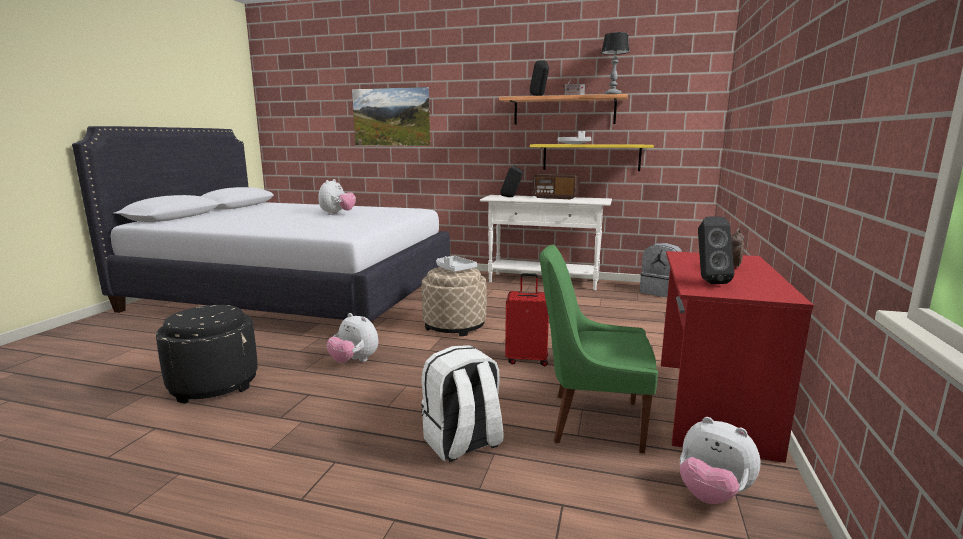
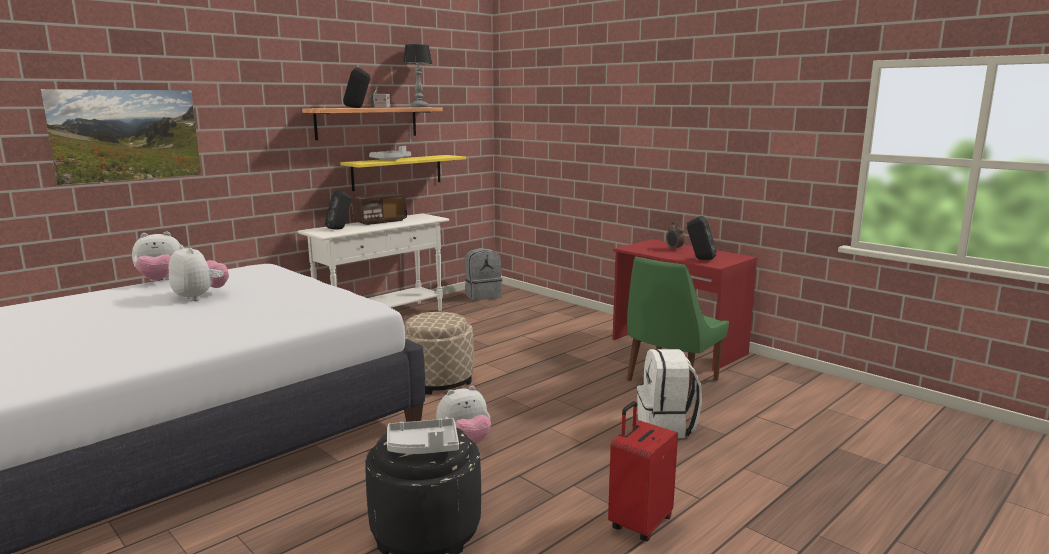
camera: 60 degrees left, 0 degrees up
grey tray [436,256,477,272] -> grey tray moved to [387,418,459,454]
red suitcase [505,273,549,366] -> red suitcase moved to [608,401,678,541]
plush toy [680,417,761,504] -> plush toy moved to [132,231,180,281]

